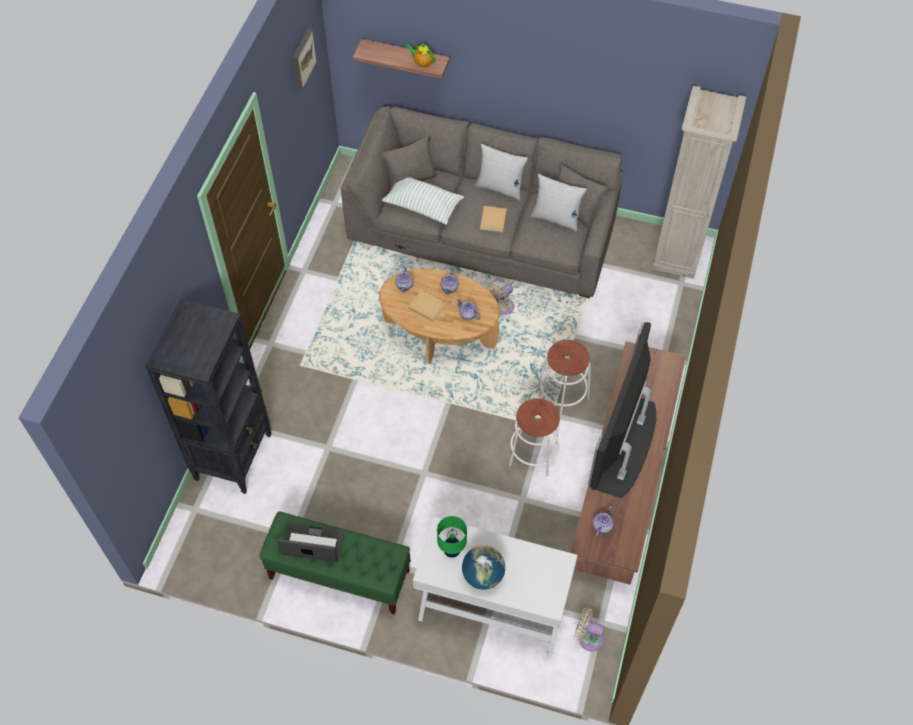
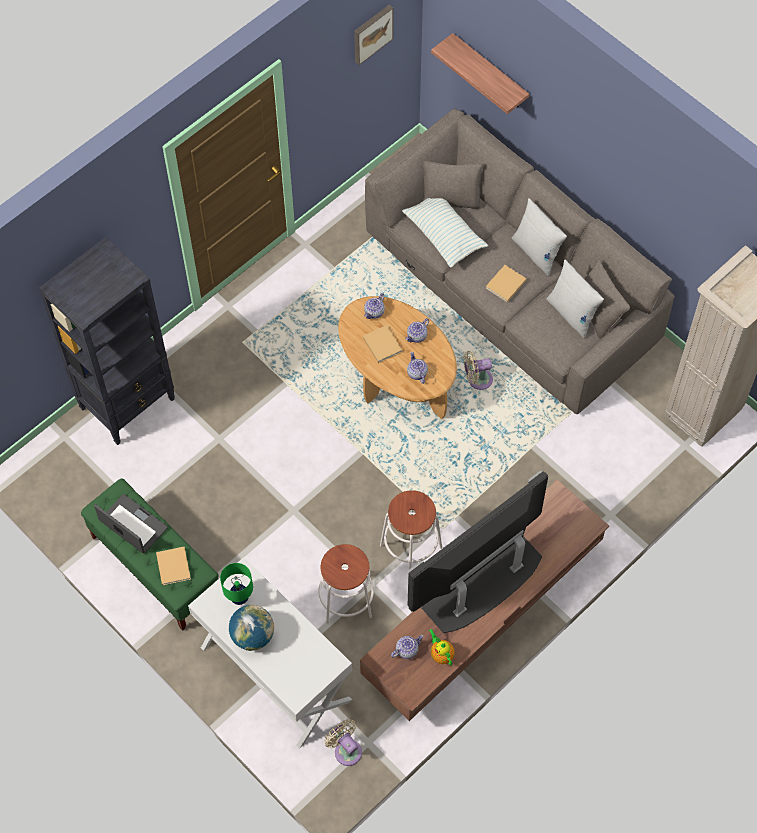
camera: 30 degrees right, 5 degrees up
teapot [406,43,435,68] -> teapot moved to [429,629,455,665]
white stool [536,340,591,420] -> white stool moved to [318,544,374,623]
none -> beige book [156,547,191,586]

